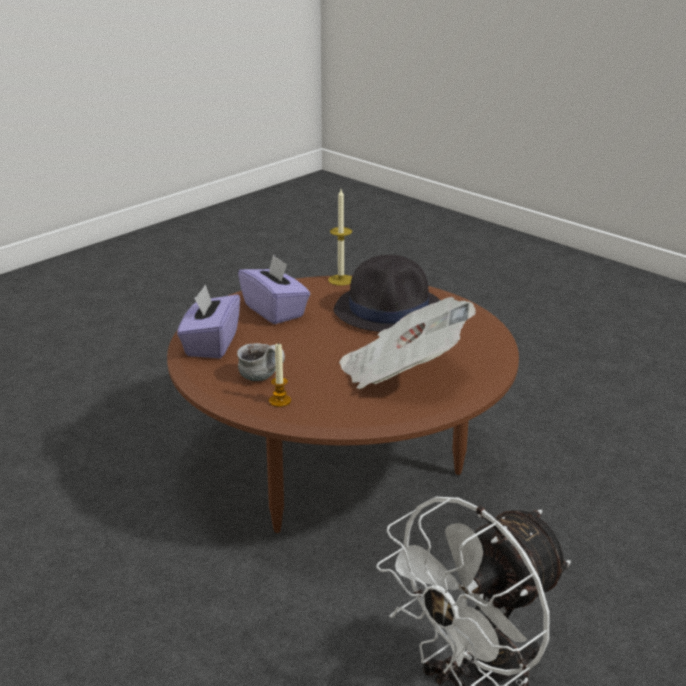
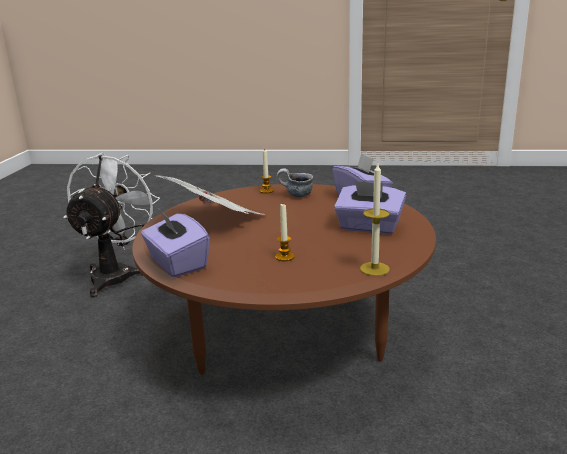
camera: 145 degrees right, 5 degrees down
black hat [334,255,440,332] -> candle [275,204,295,261]
none -> purple tissue box [141,209,210,278]

